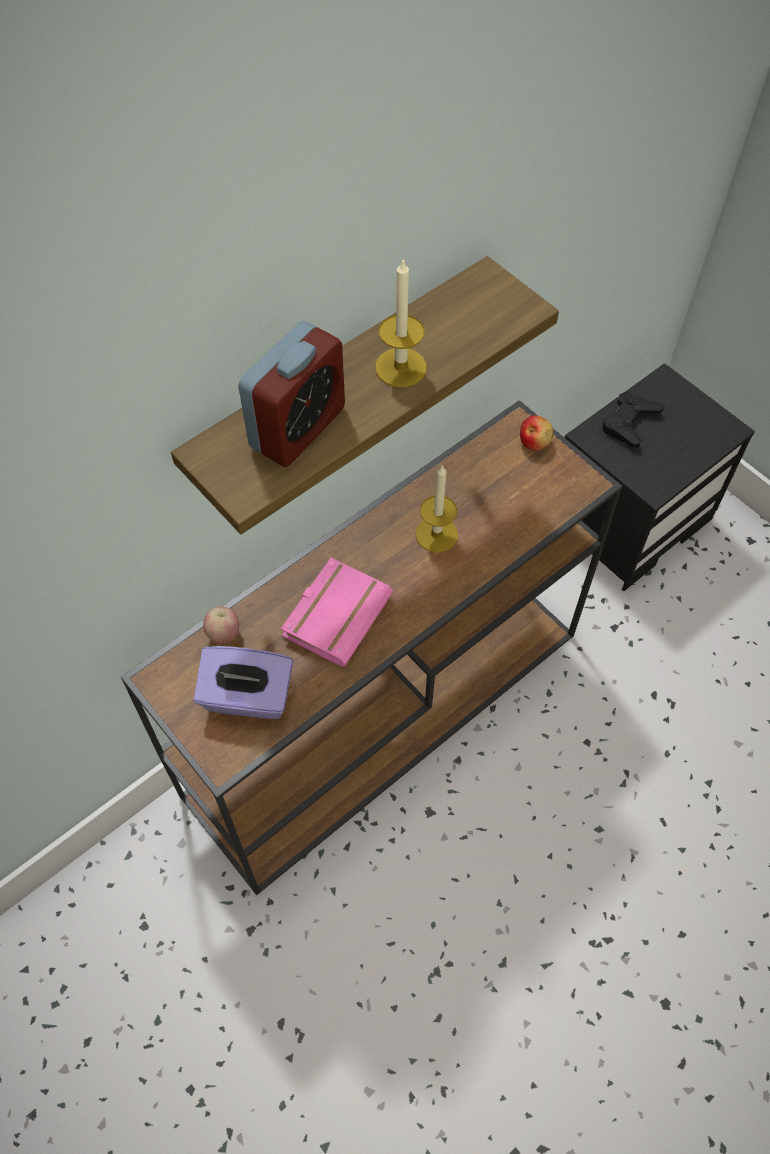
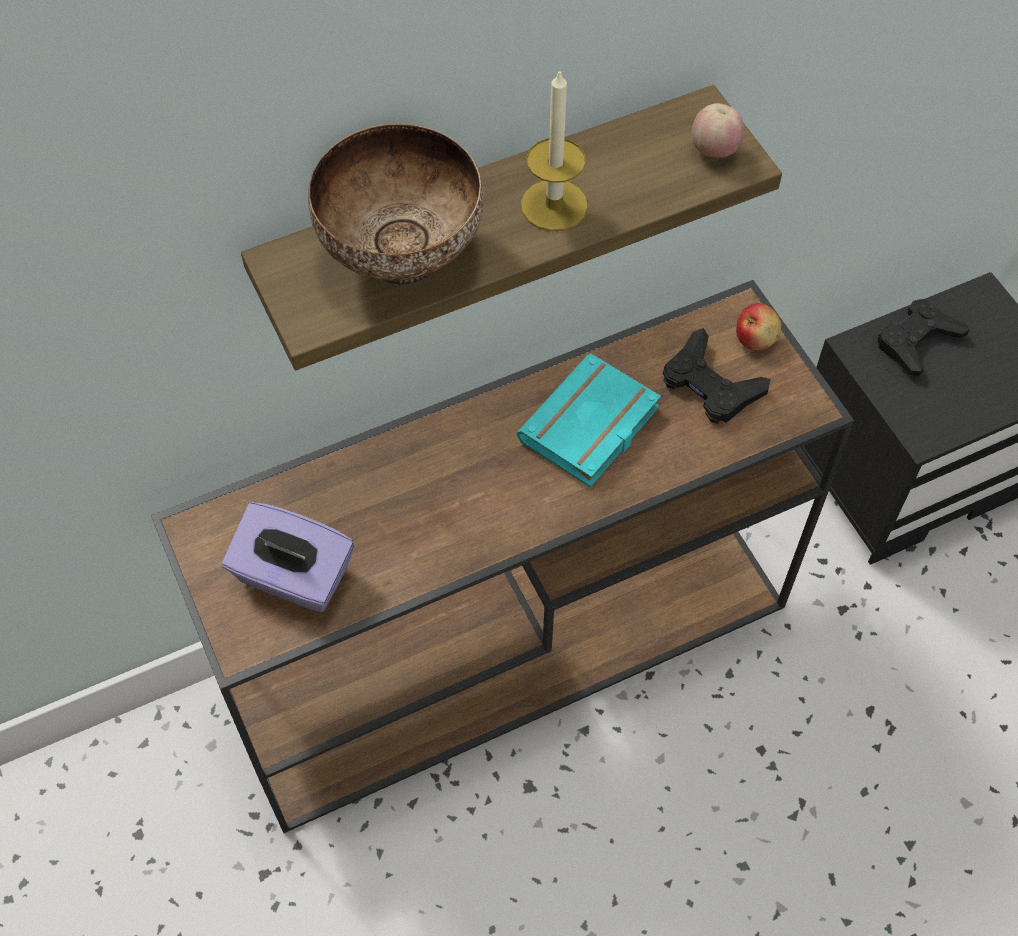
camera: 15 degrees right, 0 degrees up
apple [203,606,239,644] -> apple moved to [692,103,744,158]
alarm clock [238,321,345,467] -> bowl [308,123,484,285]
pink book [281,558,393,667] -> none
candle [415,464,458,553] -> turquoise book [517,354,661,488]
none -> black game controller [663,328,771,424]

